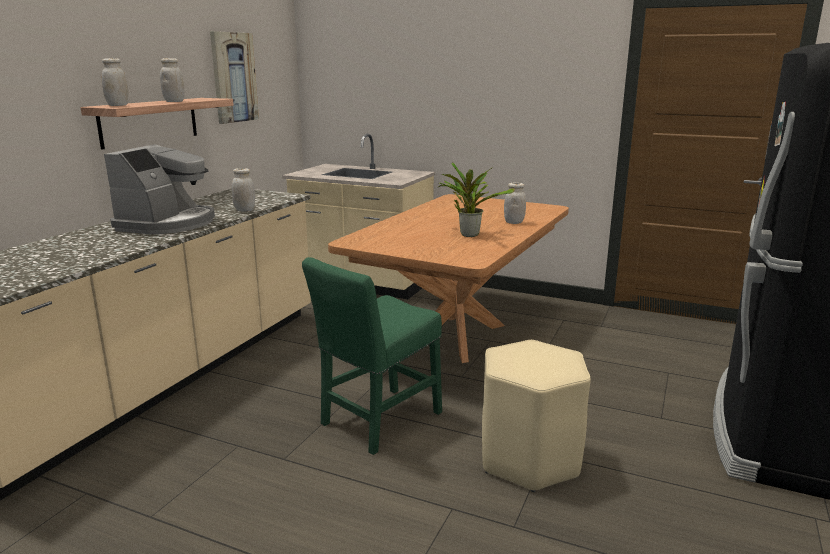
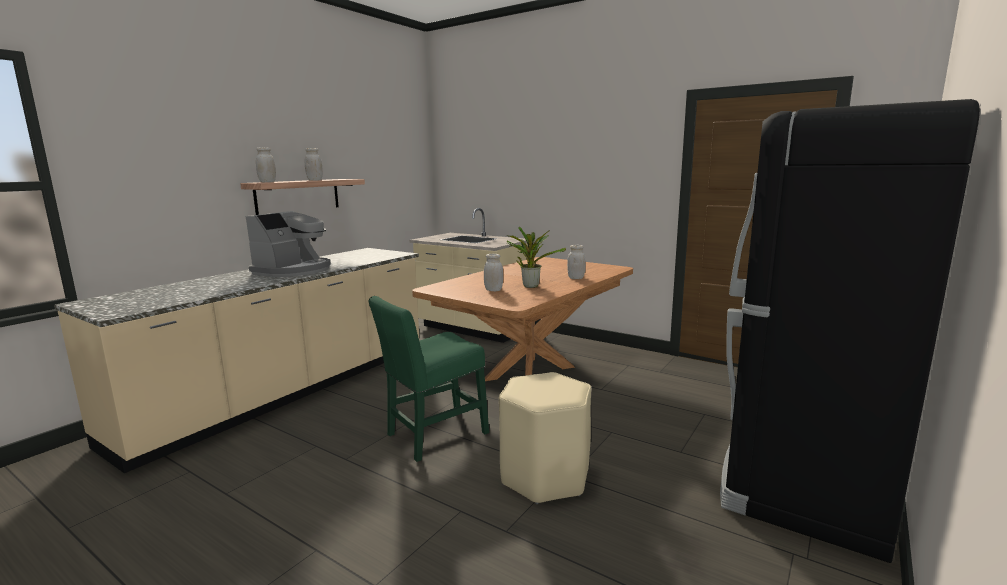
camera: 10 degrees right, 5 degrees down
picture [210,31,259,124] -> none
white jar [232,168,255,212] -> white jar moved to [484,254,503,291]

